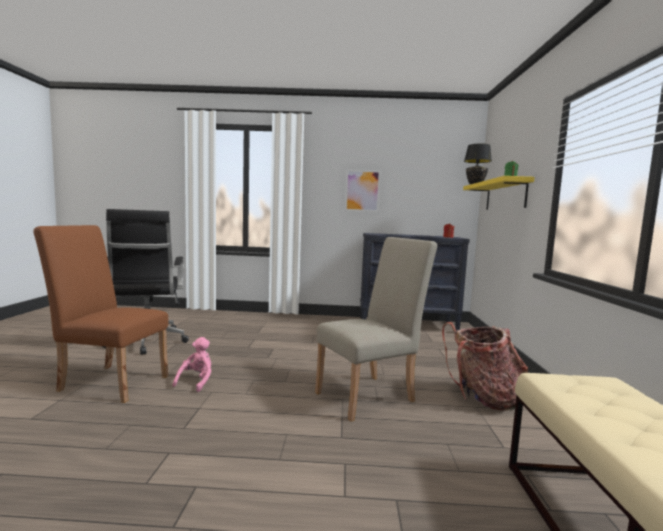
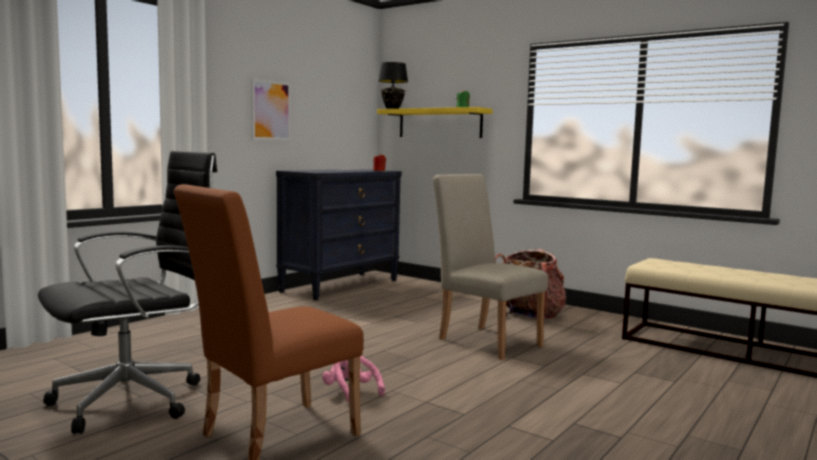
camera: 55 degrees left, 0 degrees up
black office chair [101,209,189,355] -> black office chair turned 60 degrees counterclockwise [38,151,217,434]
beige chair [315,237,437,421] -> beige chair turned 45 degrees counterclockwise [433,174,548,360]

